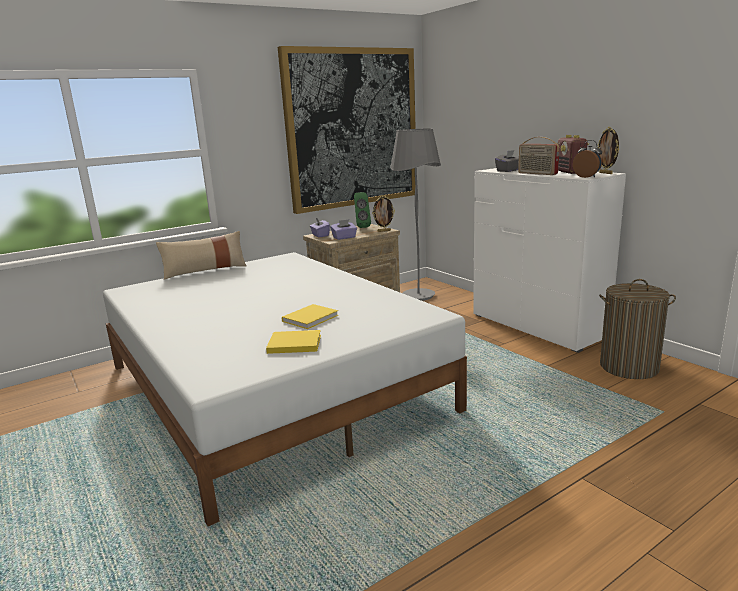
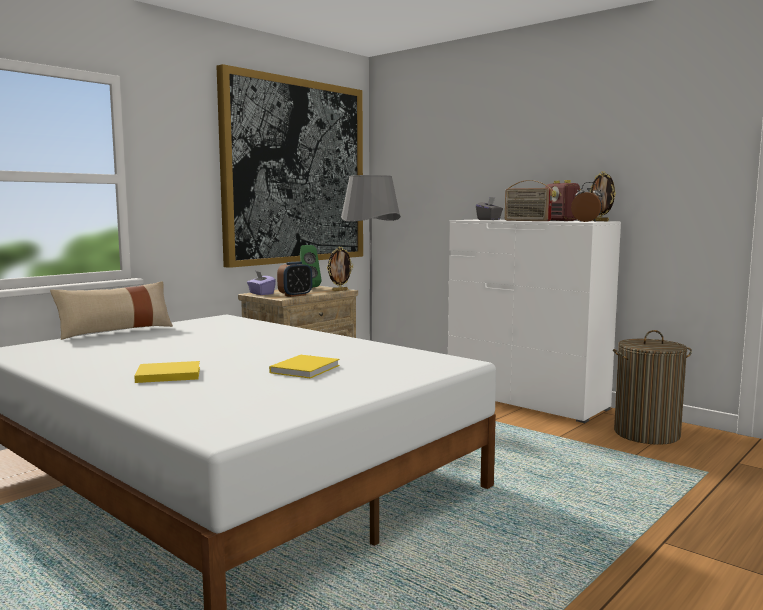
camera: 15 degrees left, 10 degrees down
yellow book [266,330,321,354] -> yellow book moved to [134,361,200,383]
purple tissue box [330,219,357,240] -> alarm clock [277,262,312,297]

